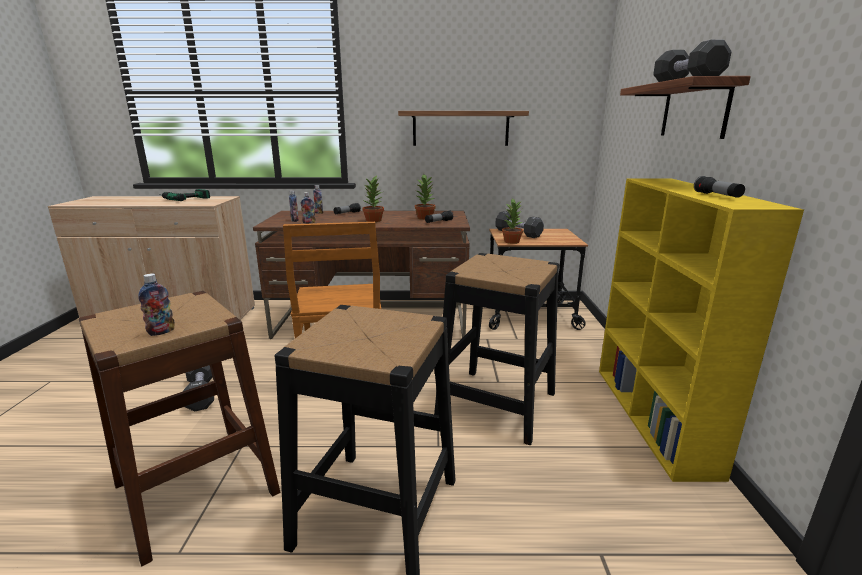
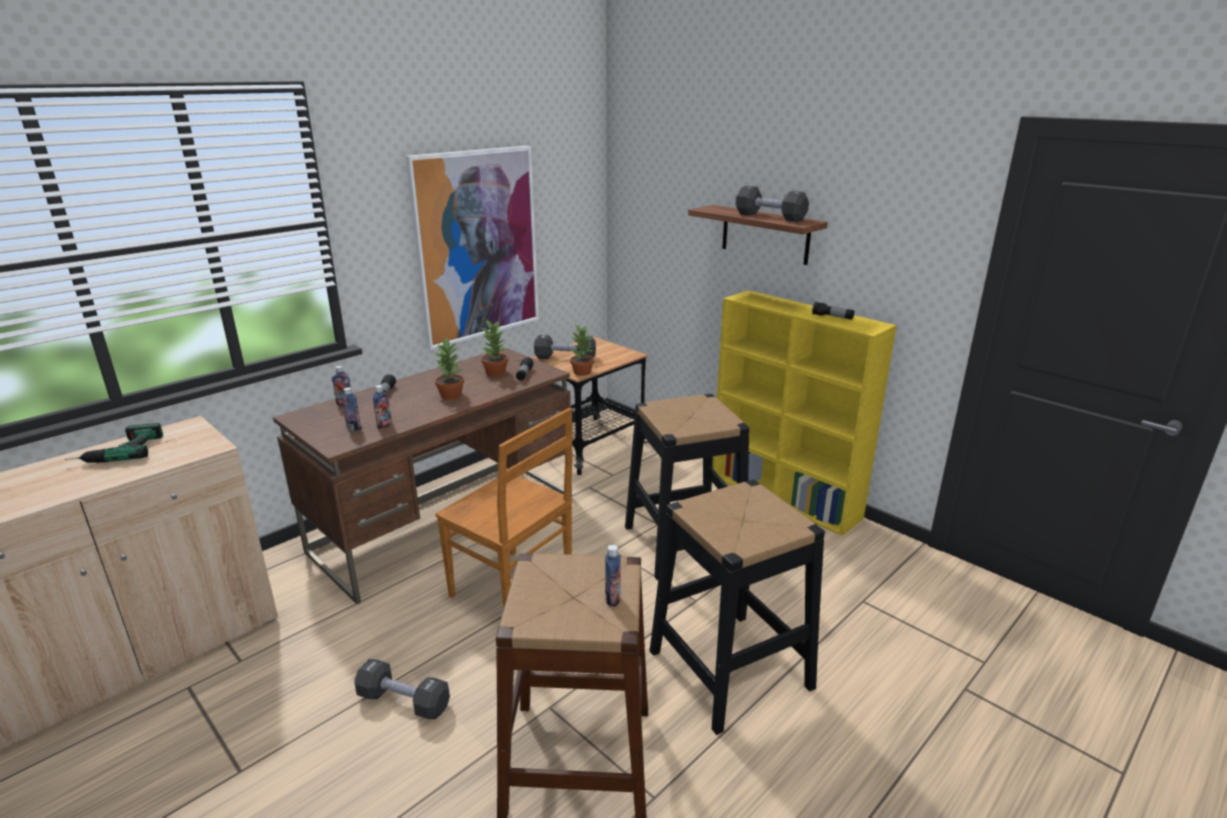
camera: 45 degrees left, 5 degrees up
shelf [398,111,529,146] -> picture [406,146,539,350]

